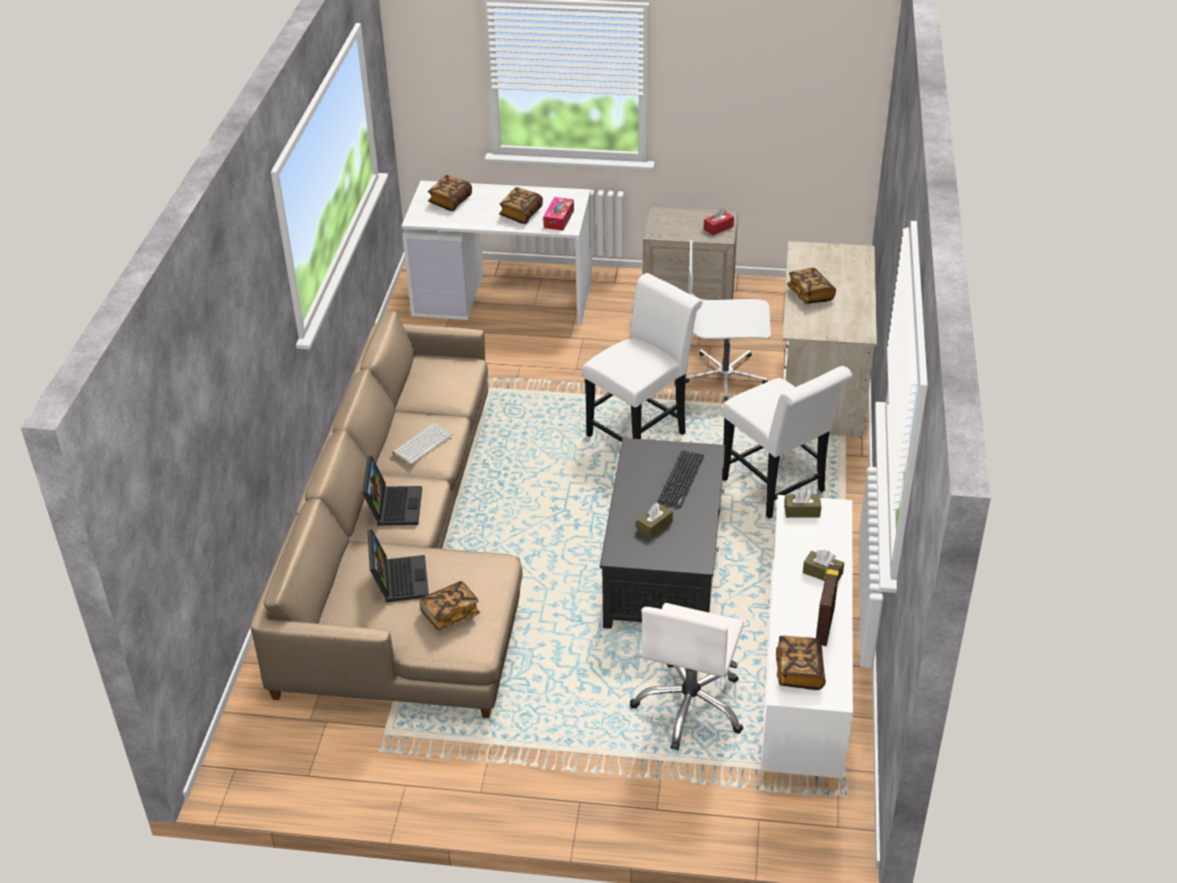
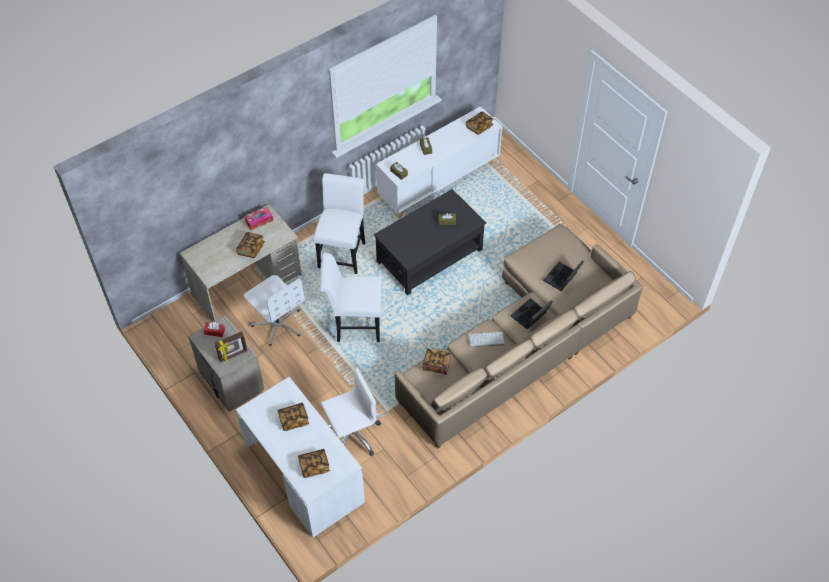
camera: 135 degrees left, 15 degrees up
book [419,581,480,630] -> book moved to [422,348,451,375]
tissue box [543,197,574,231] -> tissue box moved to [245,207,273,230]
white office chair [630,603,744,750] -> white office chair moved to [321,368,381,456]
keyboard [657,450,704,508] -> none
picture frame [816,564,840,646] -> picture frame moved to [215,331,247,362]

